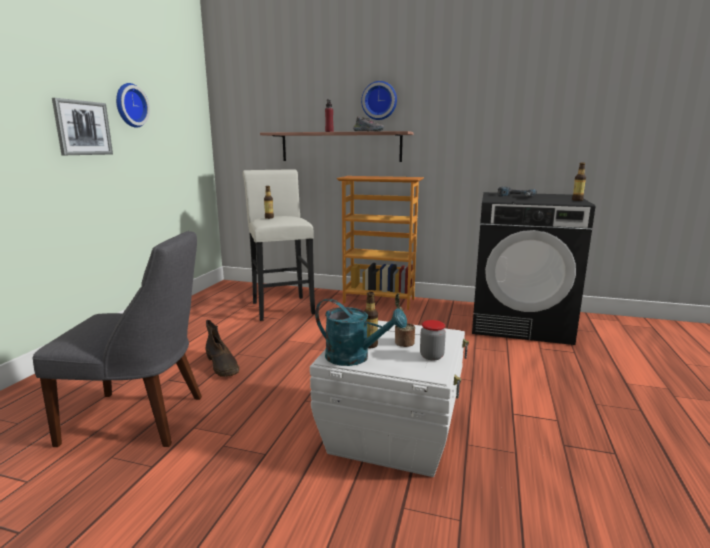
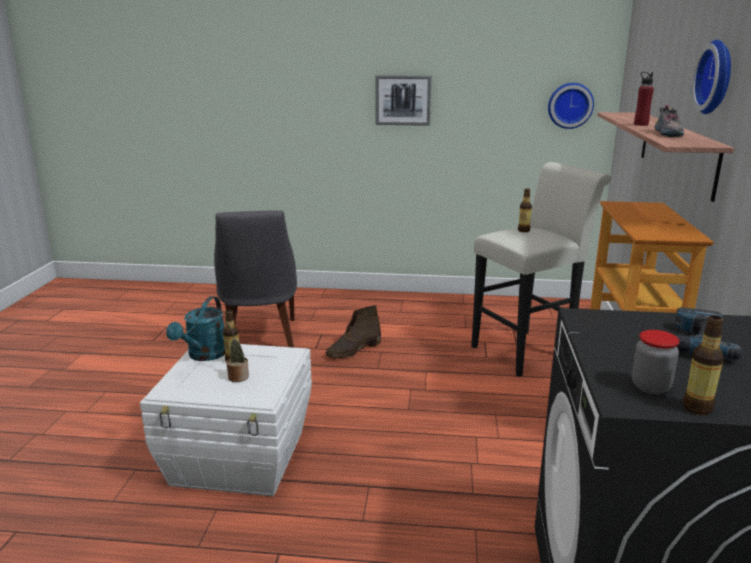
camera: 80 degrees right, 5 degrees up
wall clock [116,83,150,128] -> wall clock moved to [548,83,594,129]
jar [420,320,446,361] -> jar moved to [632,330,679,394]

